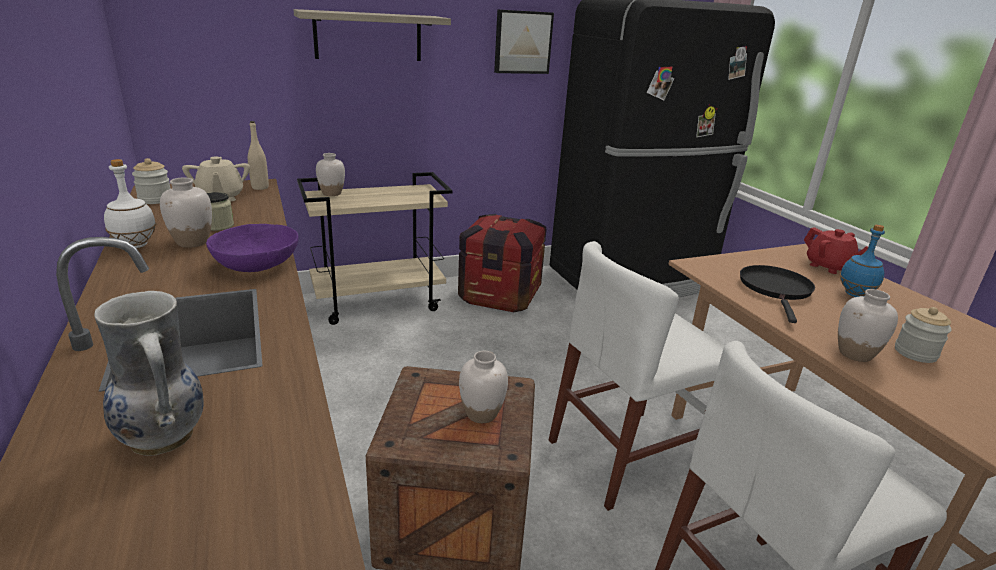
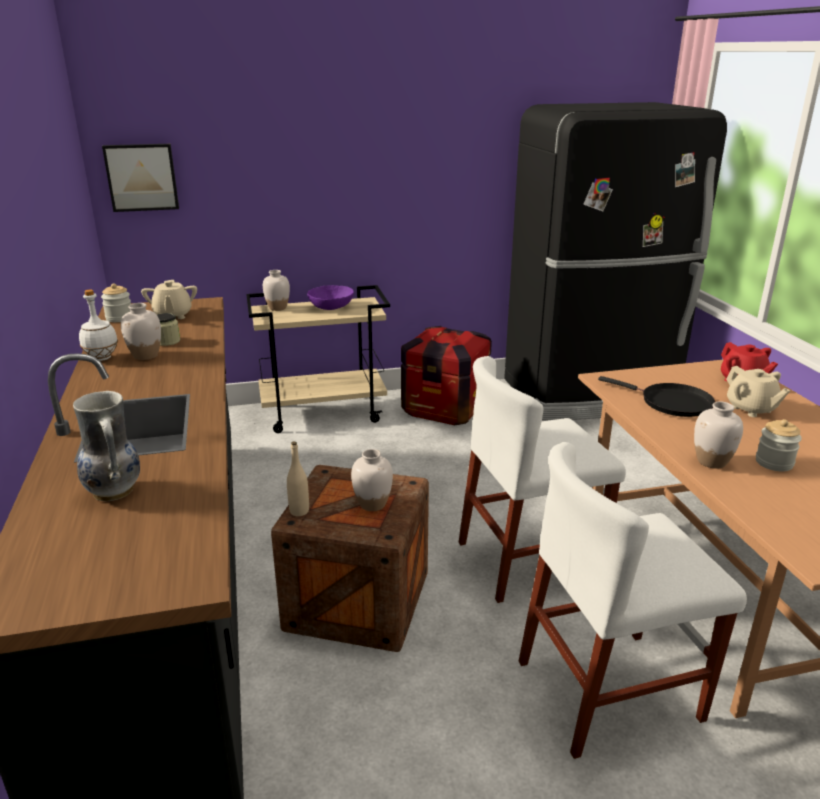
camera: 10 degrees right, 0 degrees up
purple bowl [206,224,298,272] -> purple bowl moved to [307,285,354,310]
beige bottle [248,121,269,190] -> beige bottle moved to [287,442,309,516]
shelf [294,9,451,61] -> none
picture [494,9,554,74] -> picture moved to [102,144,179,212]
black frying pan [740,265,815,323] -> black frying pan turned 105 degrees clockwise [598,376,715,417]
blue bottle [840,224,885,297] -> beige teapot [726,366,791,417]

